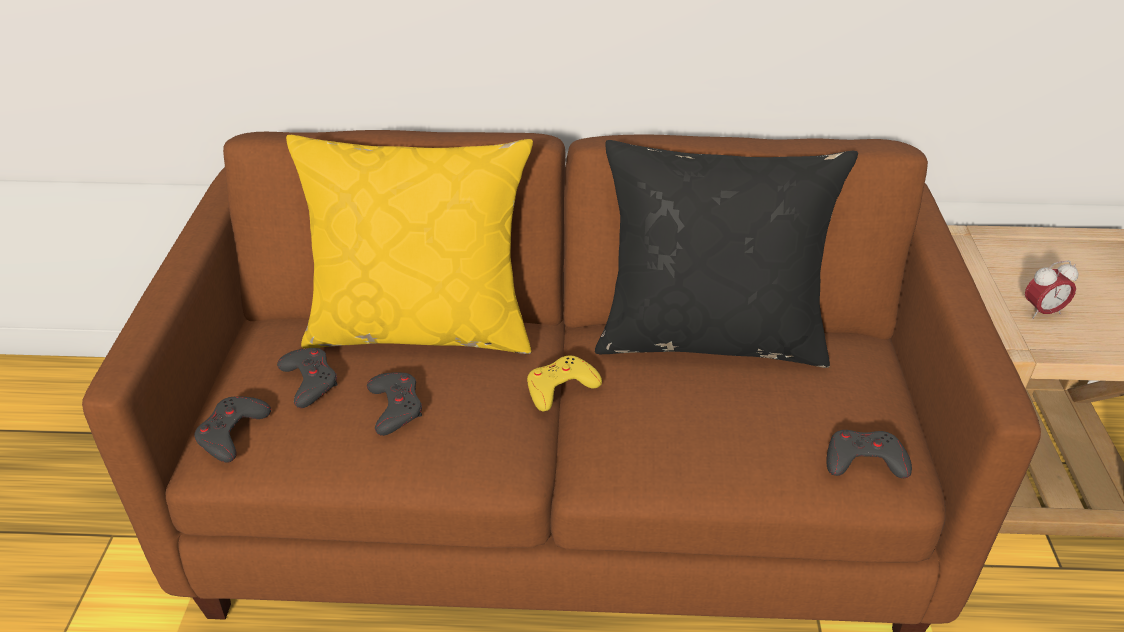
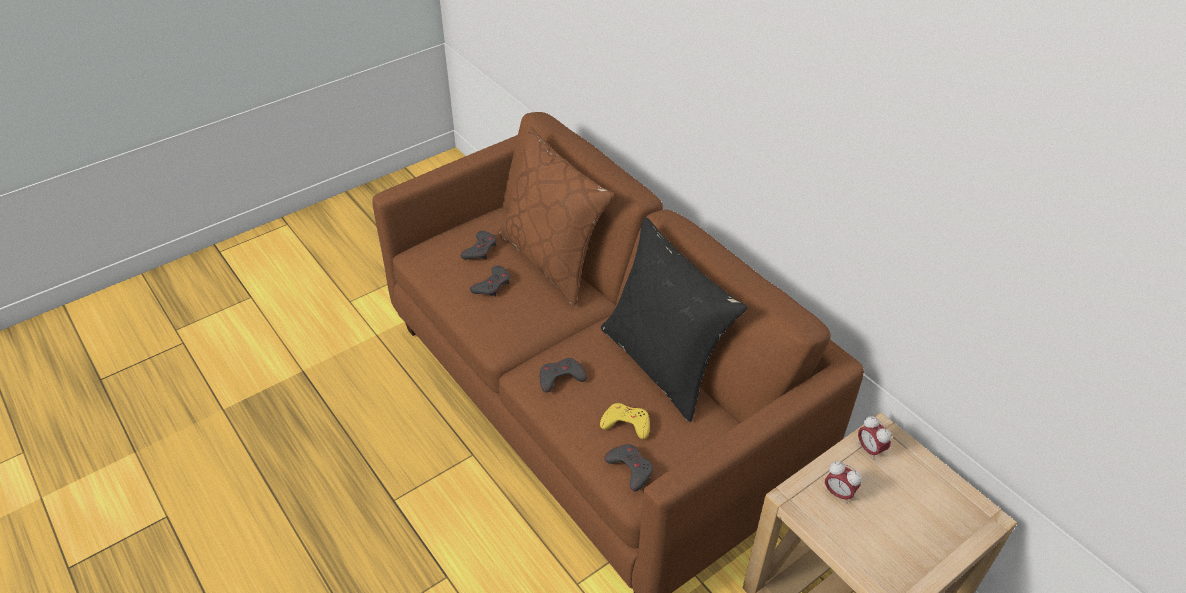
camera: 50 degrees right, 5 degrees up
grey game controller [194,396,271,463] -> grey game controller moved to [540,358,587,393]
yellow pillow [286,135,533,354] -> brown pillow [498,126,614,306]
yellow game controller [527,356,602,411] -> yellow game controller moved to [600,403,650,439]
none -> alarm clock [858,416,891,460]

